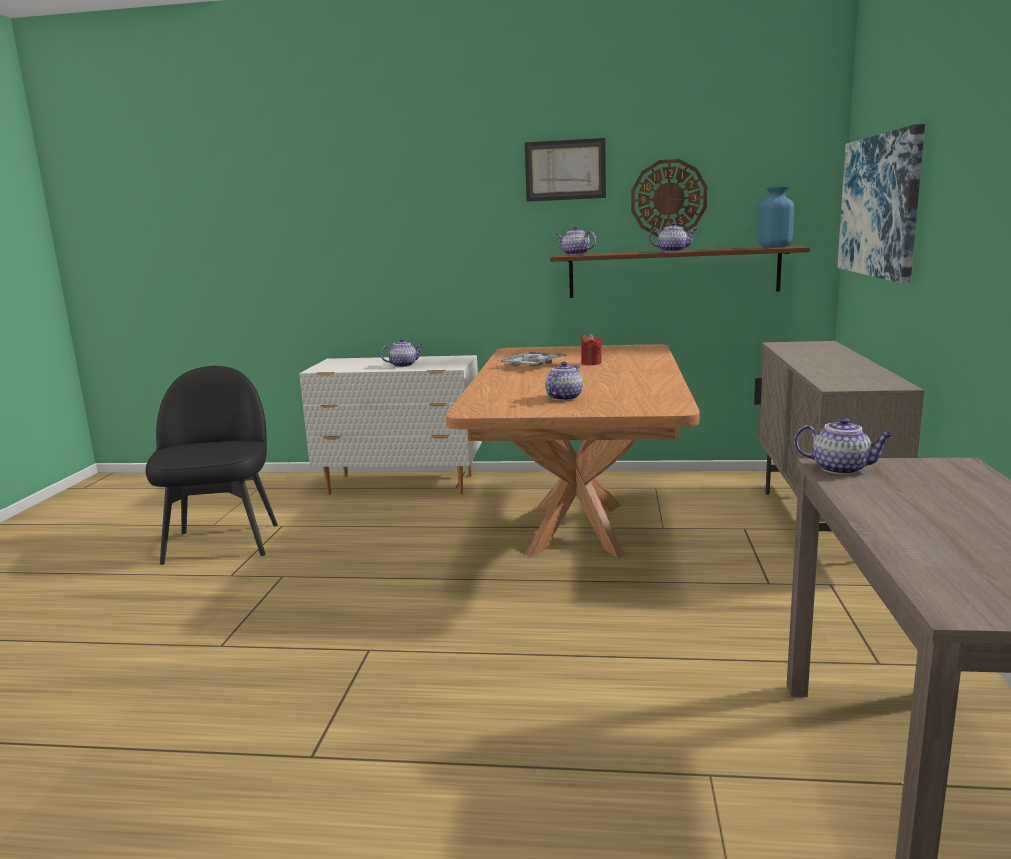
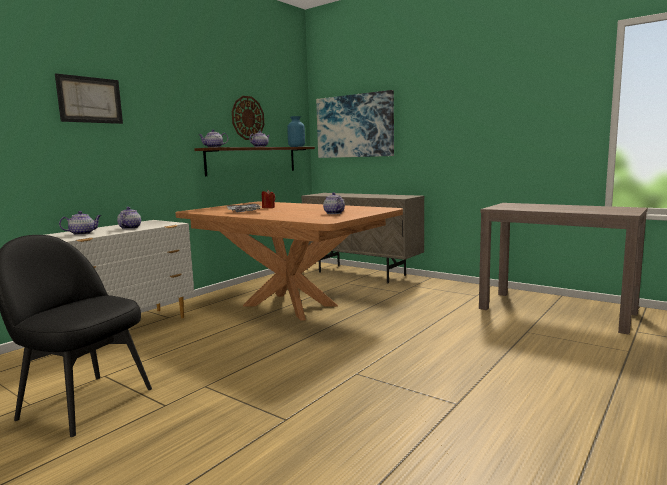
camera: 60 degrees left, 5 degrees down
picture [525,138,606,202] -> picture moved to [55,73,123,124]
teapot [794,417,893,474] -> teapot moved to [59,211,101,235]

